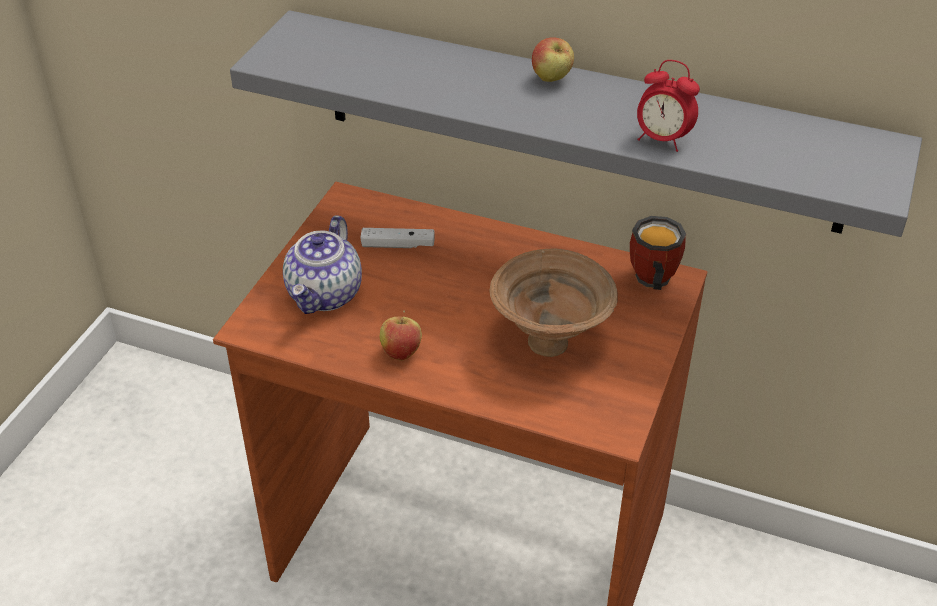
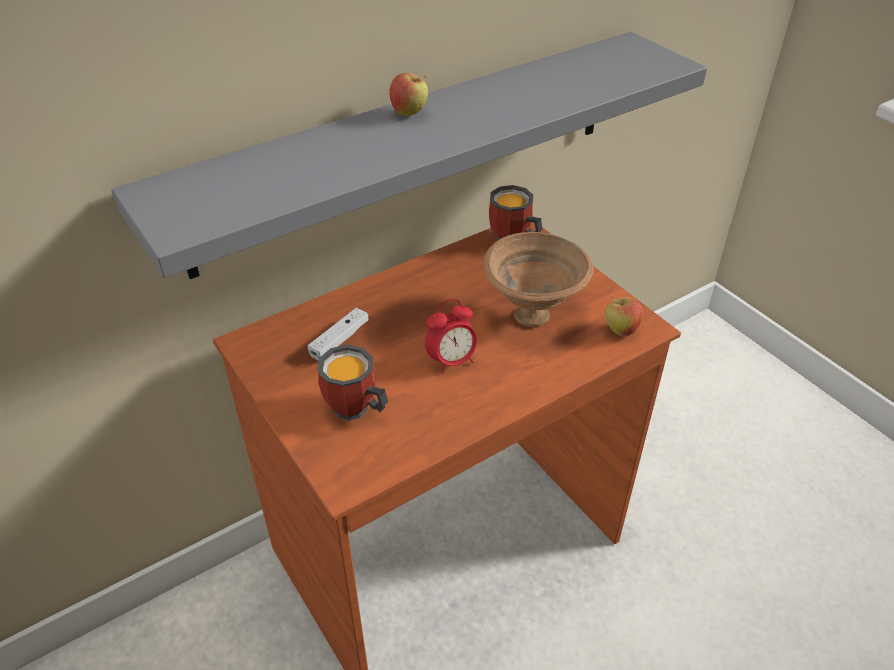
camera: 55 degrees left, 0 degrees up
teapot [283,215,362,314] -> mug [317,344,388,421]
apple [380,310,422,360] -> apple moved to [605,295,643,337]
alarm clock [637,60,700,152] -> alarm clock moved to [425,299,477,374]

